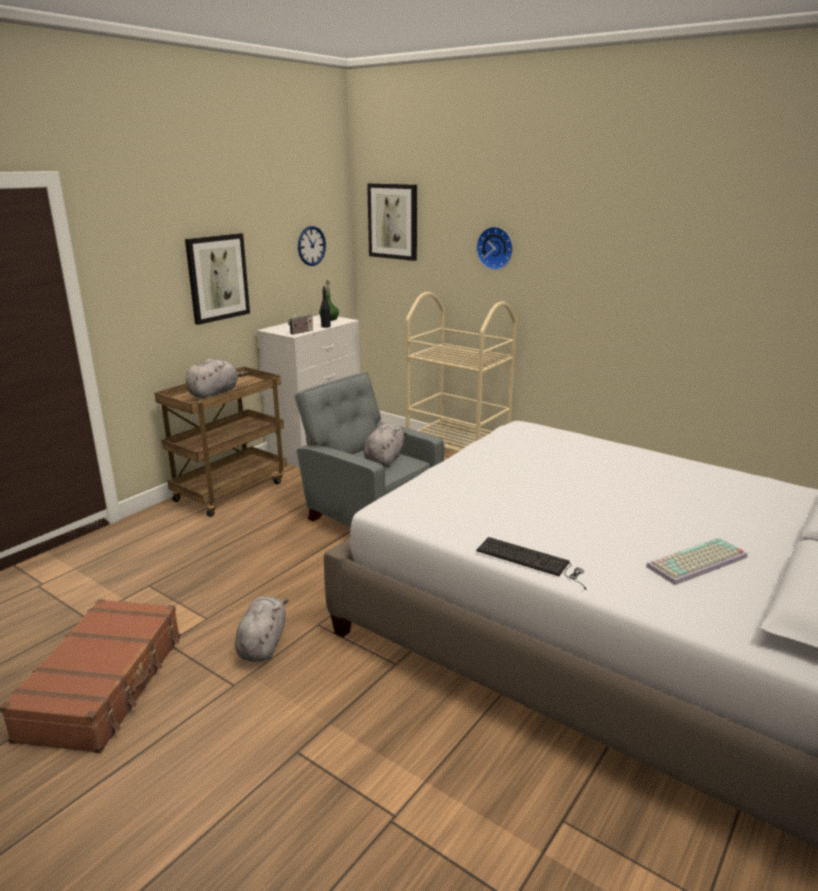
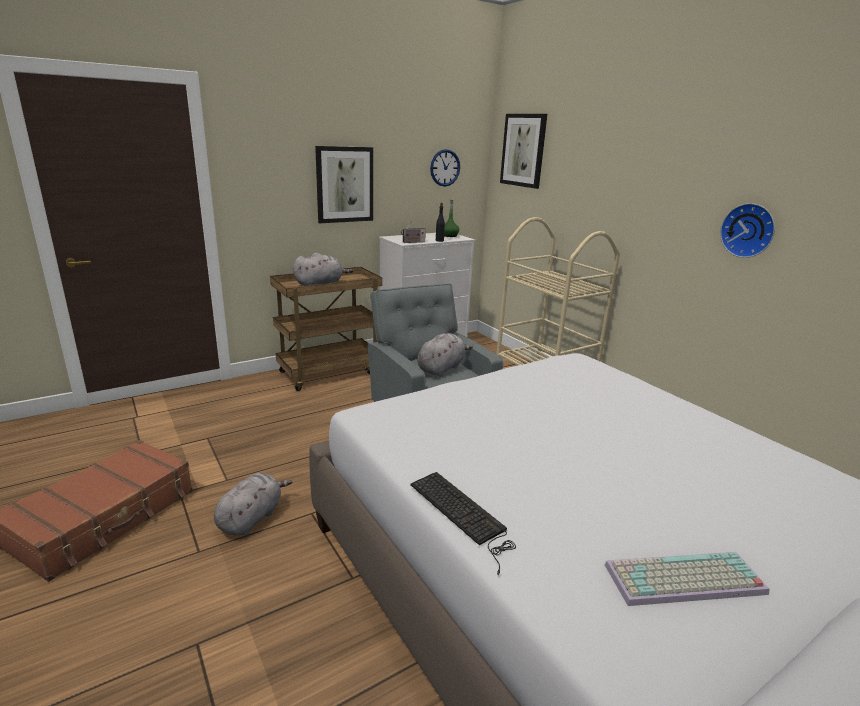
camera: 20 degrees right, 0 degrees up
wall clock [476,226,513,270] -> wall clock moved to [720,203,775,258]

